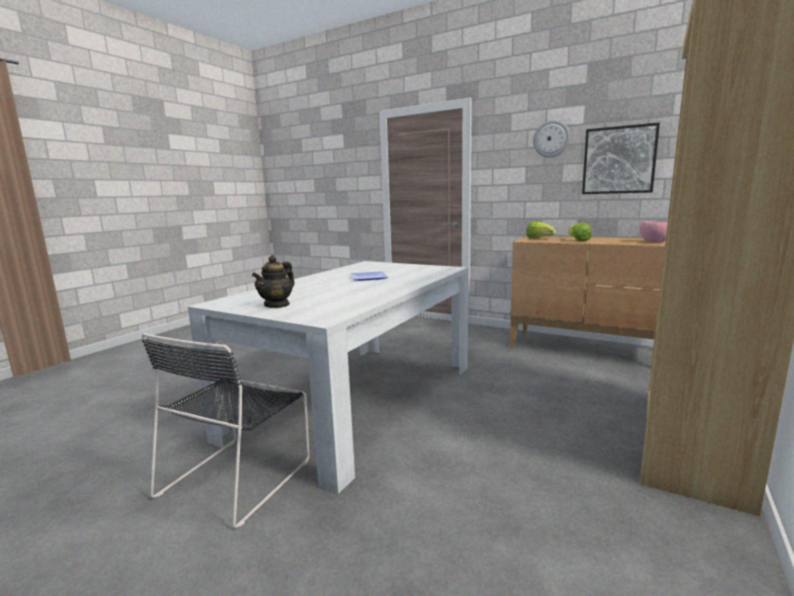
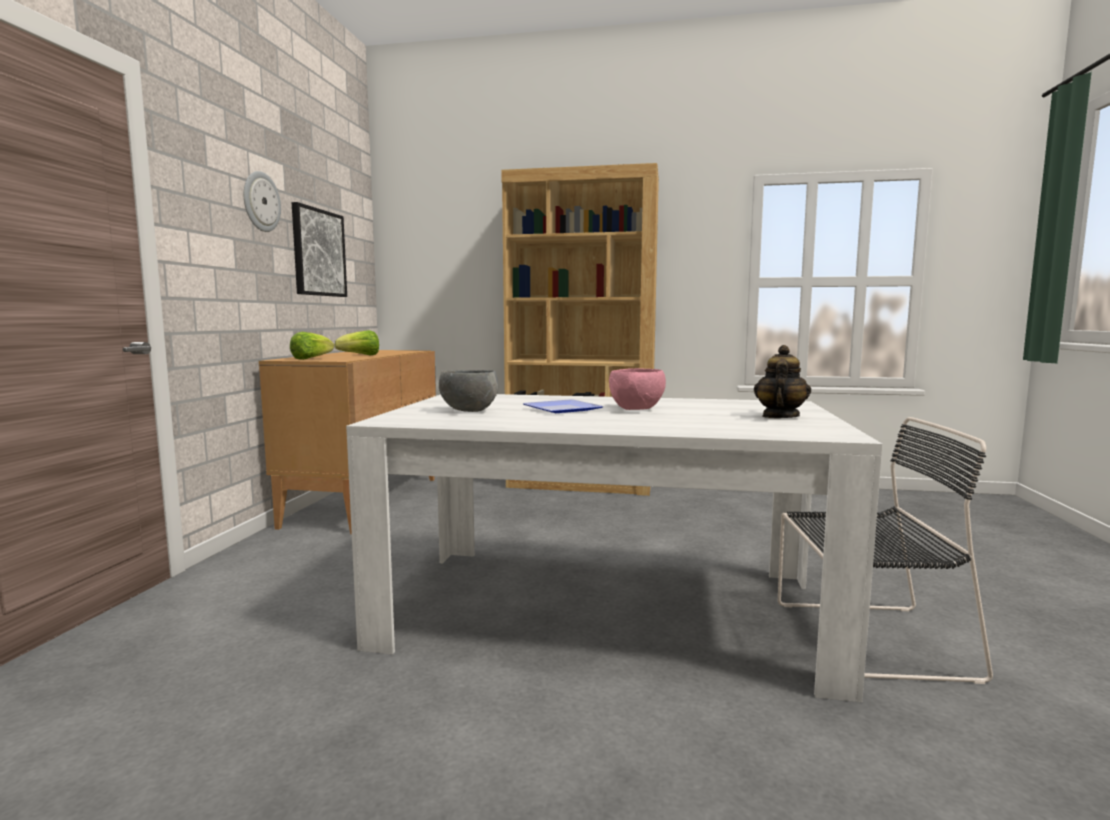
camera: 110 degrees left, 5 degrees down
teapot [252,255,295,308] -> teapot turned 75 degrees counterclockwise [754,345,811,418]
pink bowl [639,221,668,242] -> pink bowl moved to [609,368,666,410]
none -> grey bowl [439,370,498,412]

